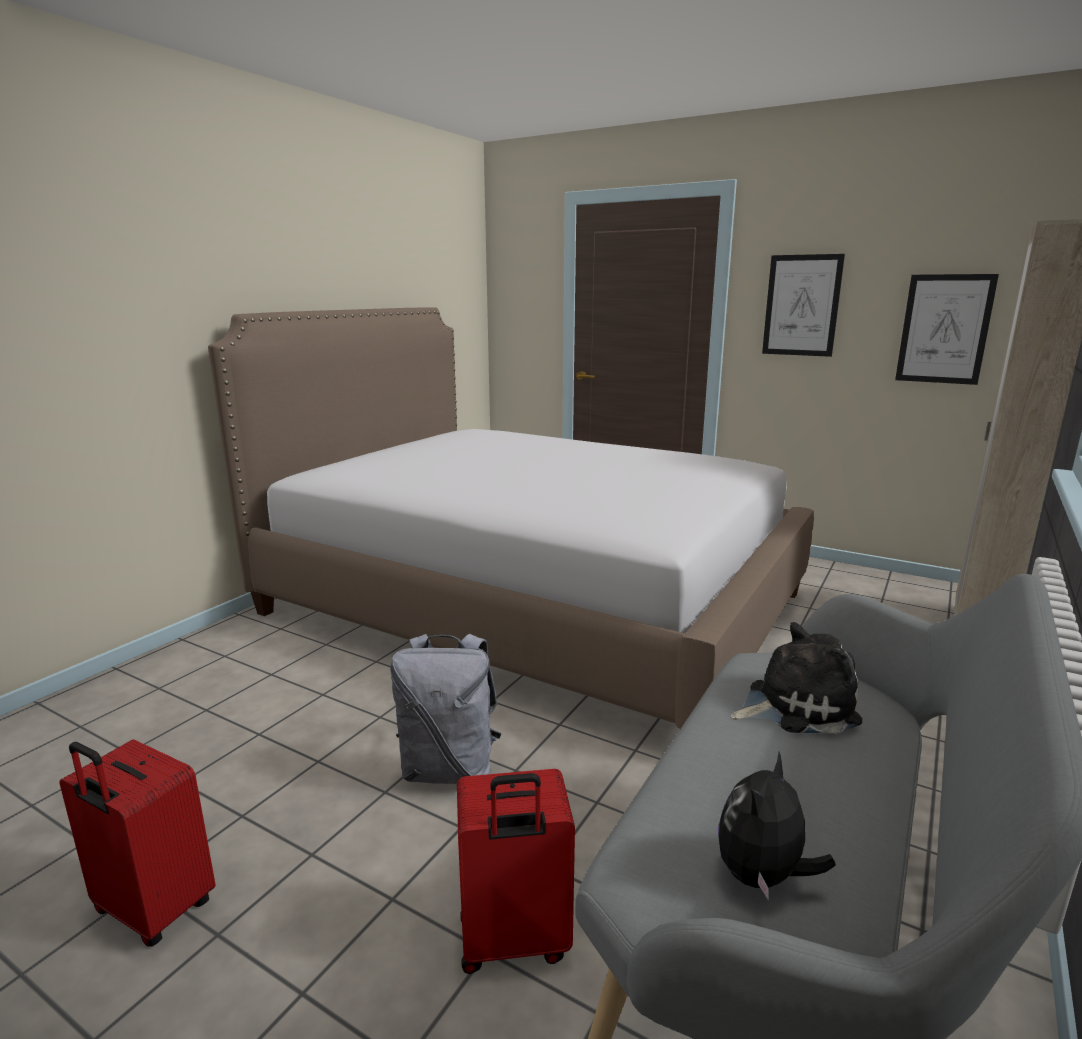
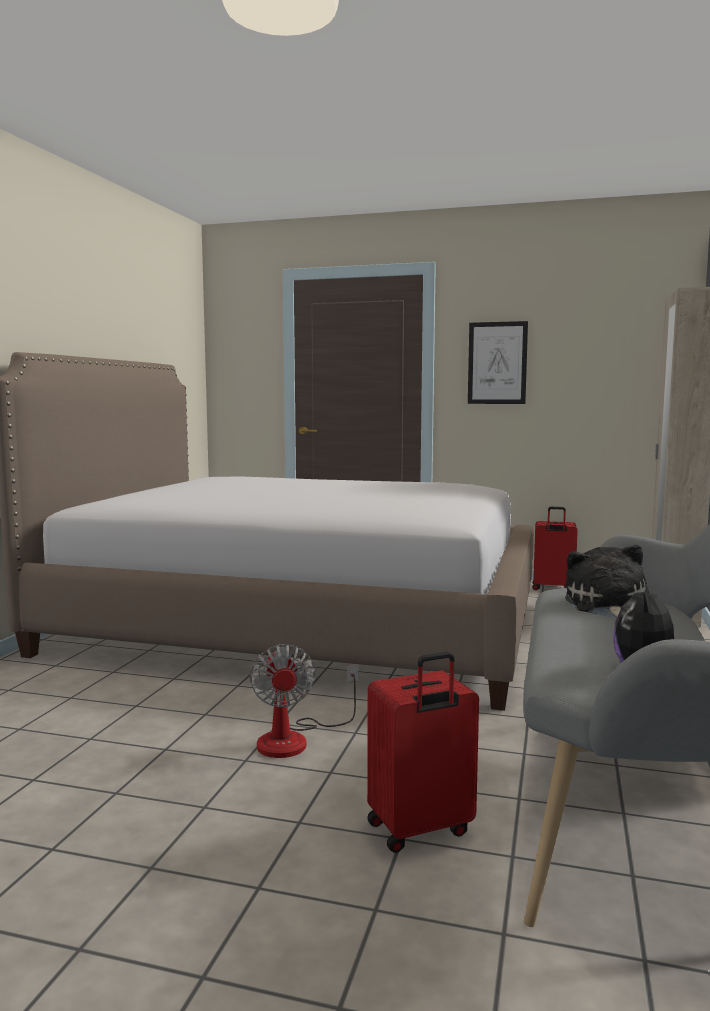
camera: 15 degrees left, 10 degrees down
red suitcase [60,739,216,947] -> red suitcase moved to [532,507,578,590]
grey backpack [390,634,502,784] -> fan [250,644,359,758]
plush toy [731,622,862,734] -> plush toy turned 60 degrees counterclockwise [565,545,646,618]
picture [895,274,999,385] -> none

